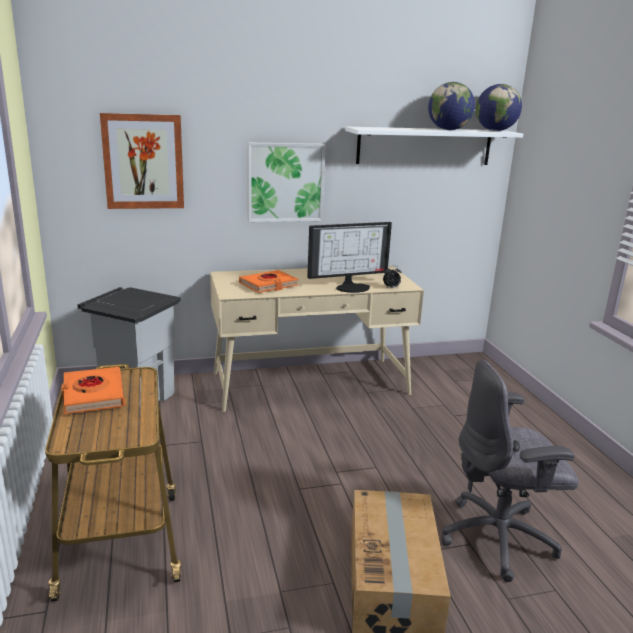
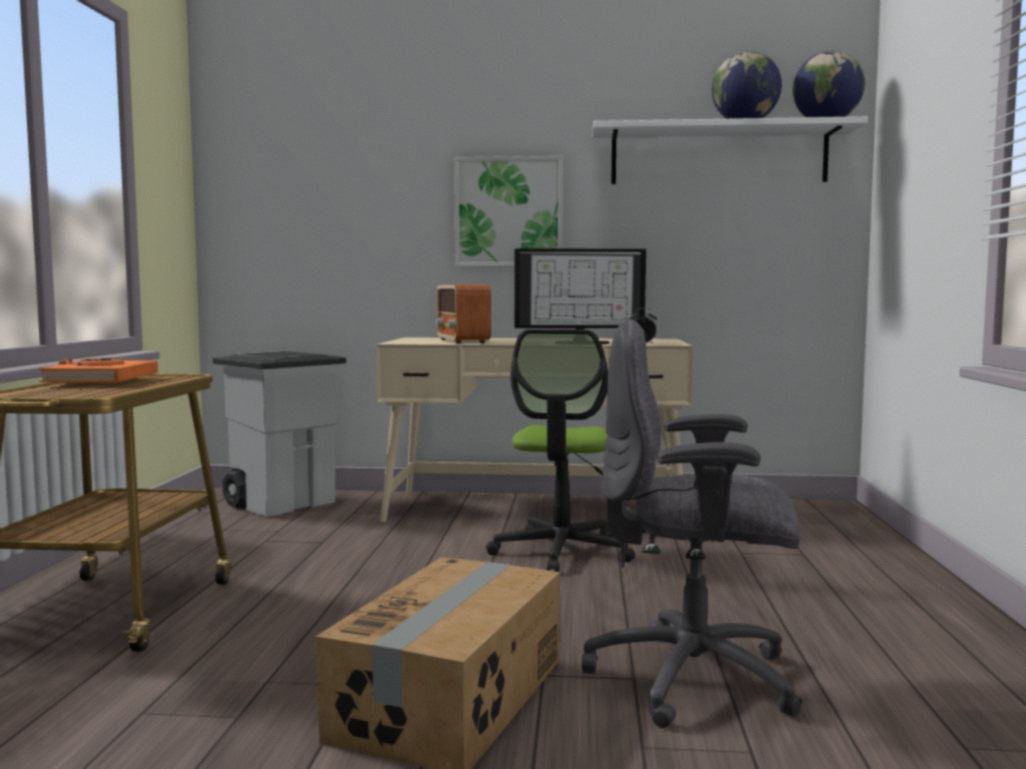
camera: 20 degrees right, 15 degrees down
picture [100,113,184,209] -> none
orange book [239,270,298,293] -> radio [436,284,491,344]
none -> office chair [486,329,635,572]

